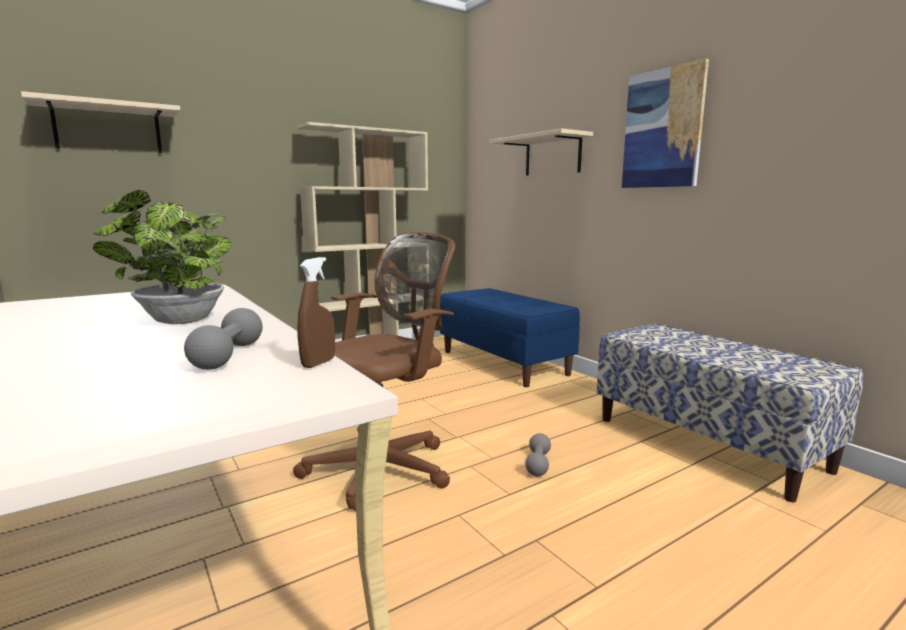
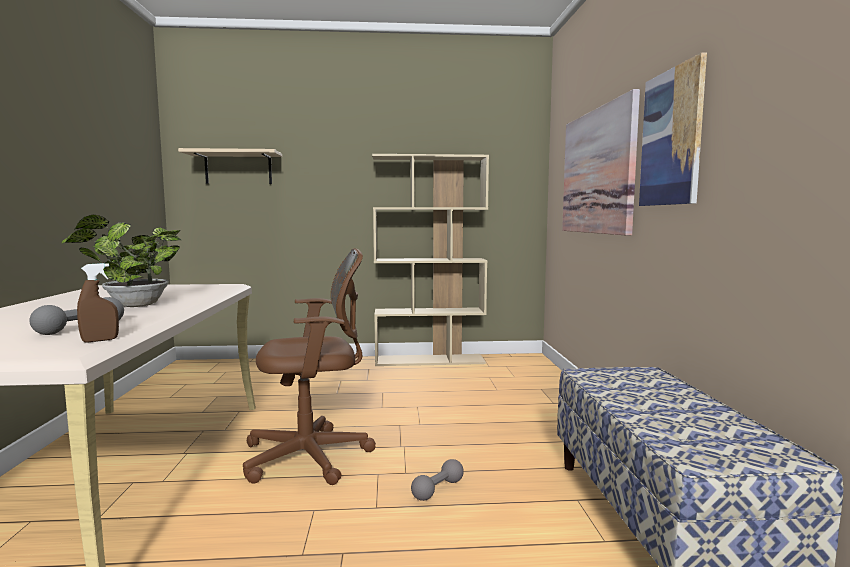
camera: 30 degrees right, 5 degrees down
blue bench [440,288,580,387] -> none
beige shelf [489,128,593,176] -> picture [562,89,640,236]

